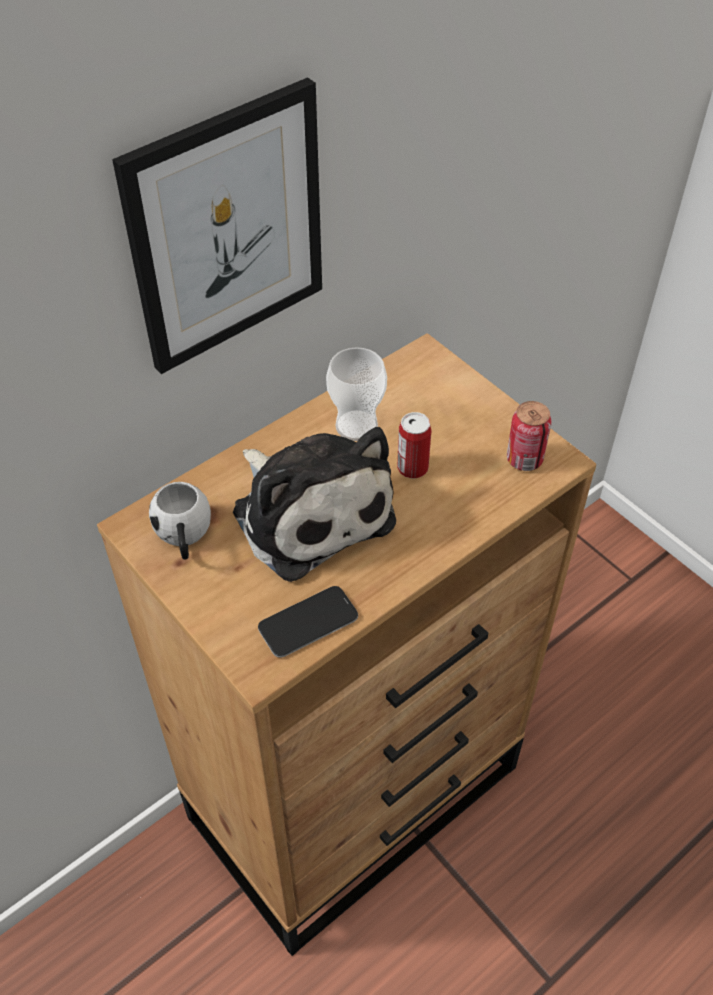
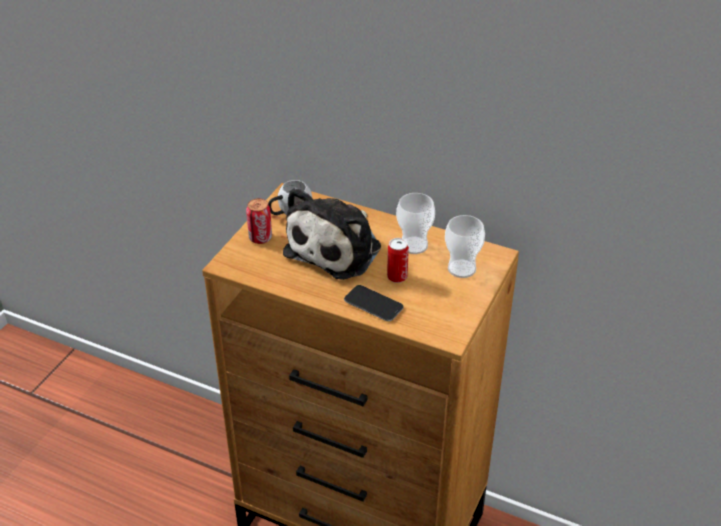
camera: 65 degrees right, 10 degrees down
picture [112,78,322,374] -> none
phone [258,586,358,658] -> phone moved to [344,285,404,322]
can [507,401,552,471] -> can moved to [246,198,272,244]
none -> cup [445,215,485,278]

